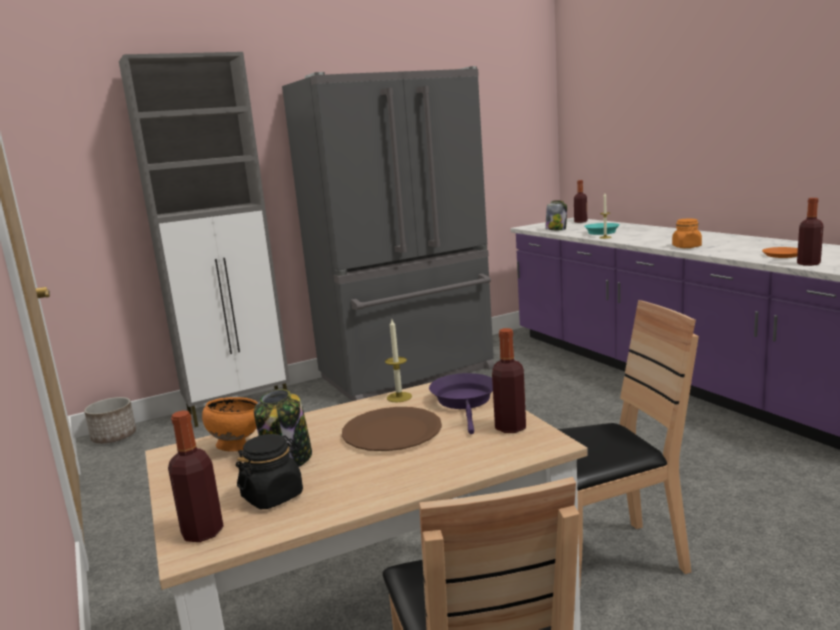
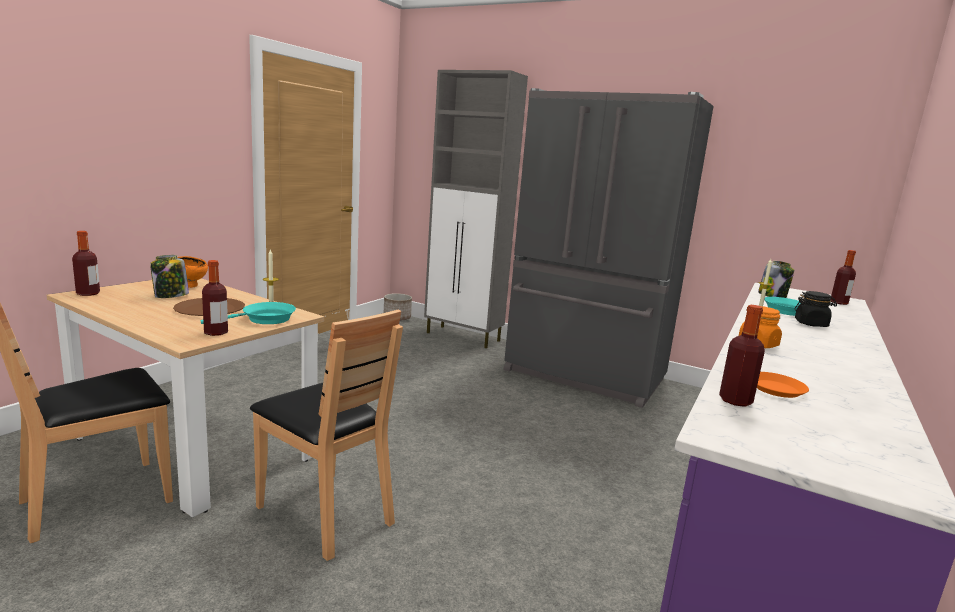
camera: 55 degrees right, 0 degrees up
black jar [236,434,303,509] -> black jar moved to [794,291,837,327]
purple frying pan [429,373,493,434] -> turquoise frying pan [201,302,296,324]

